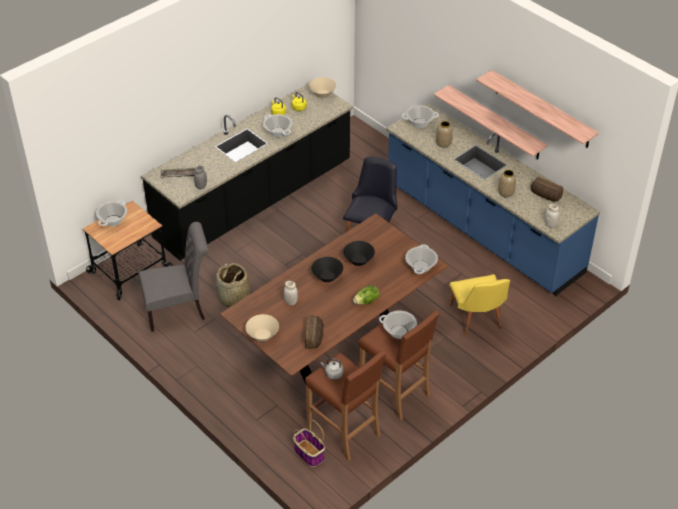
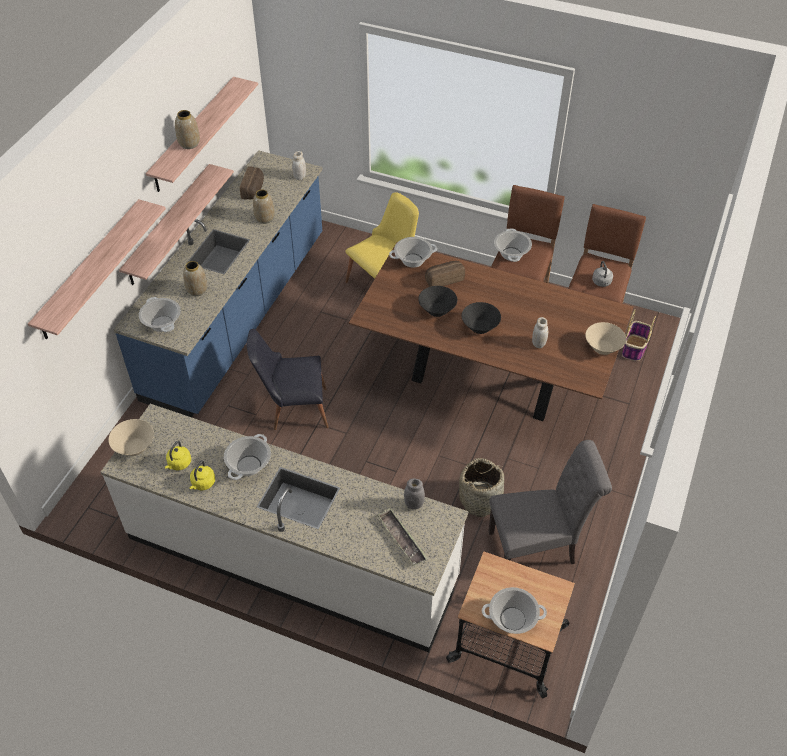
camera: 115 degrees left, 5 degrees up
grey chair [138,222,209,332] -> grey chair turned 120 degrees clockwise [488,440,612,564]
black counter [141,84,353,261] -> white counter [101,404,469,652]
bread [305,315,324,349] -> bread moved to [425,261,465,287]
lettuce [353,285,380,304] -> none
none -> shelf [28,199,166,339]
none -> vase [175,110,200,149]

